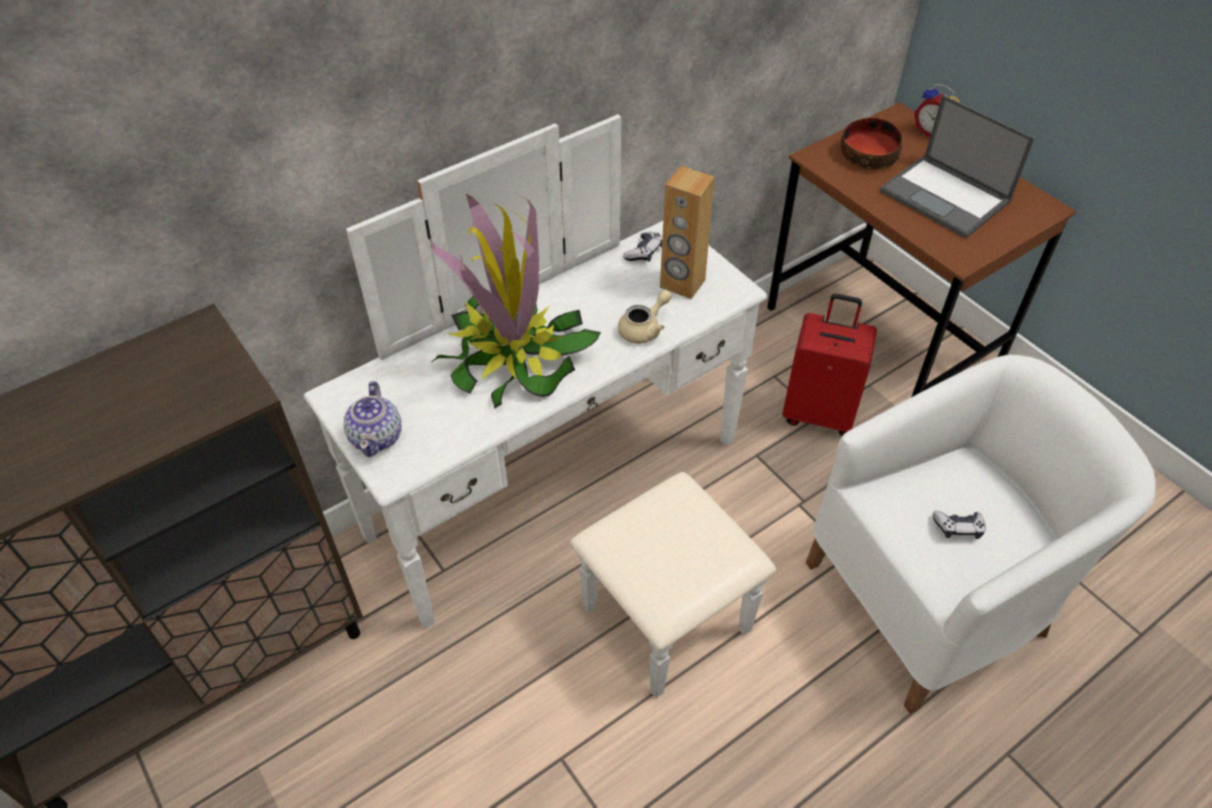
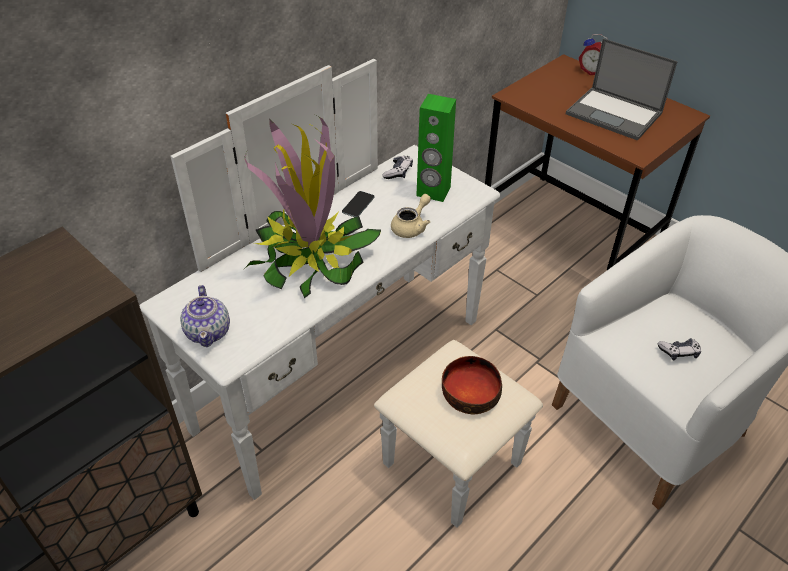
camera: 10 degrees left, 5 degrees down
brown speaker [660,166,714,299] -> green speaker [416,94,456,202]
red suitcase [782,294,877,436] -> none
bowl [841,118,902,170] -> bowl moved to [442,356,502,414]
none -> phone [342,191,374,217]

